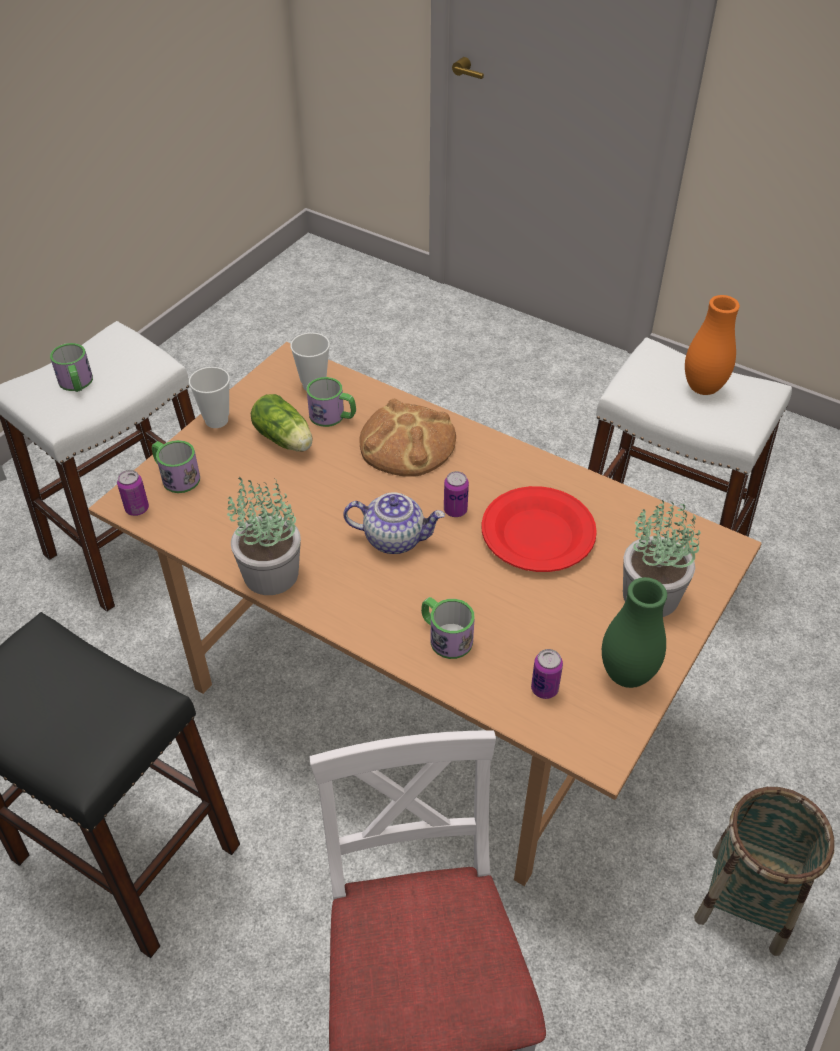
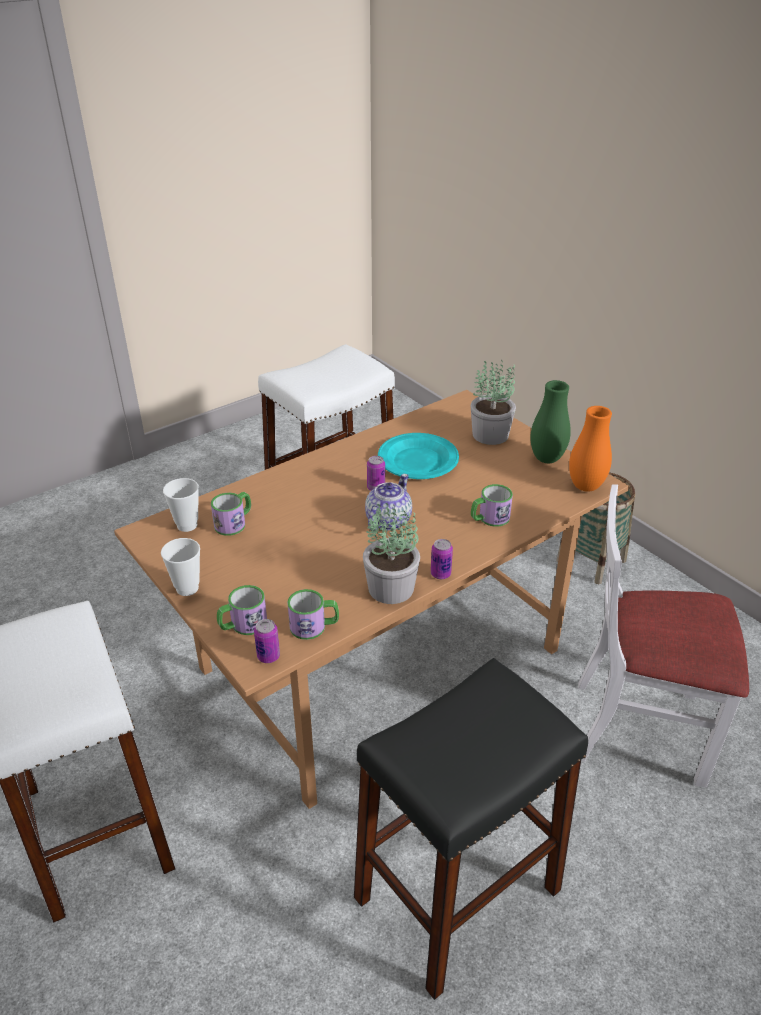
camera: 70 degrees left, 10 degrees down
mug [50,343,93,392] -> mug moved to [287,589,339,640]
lettuce [251,394,313,452] -> none
bread [359,399,456,477] -> none
red plate [481,486,597,572] -> turquoise plate [378,433,459,479]
can [531,649,563,699] -> can moved to [431,539,453,579]
orange vase [685,295,740,395] -> orange vase moved to [569,406,612,492]

